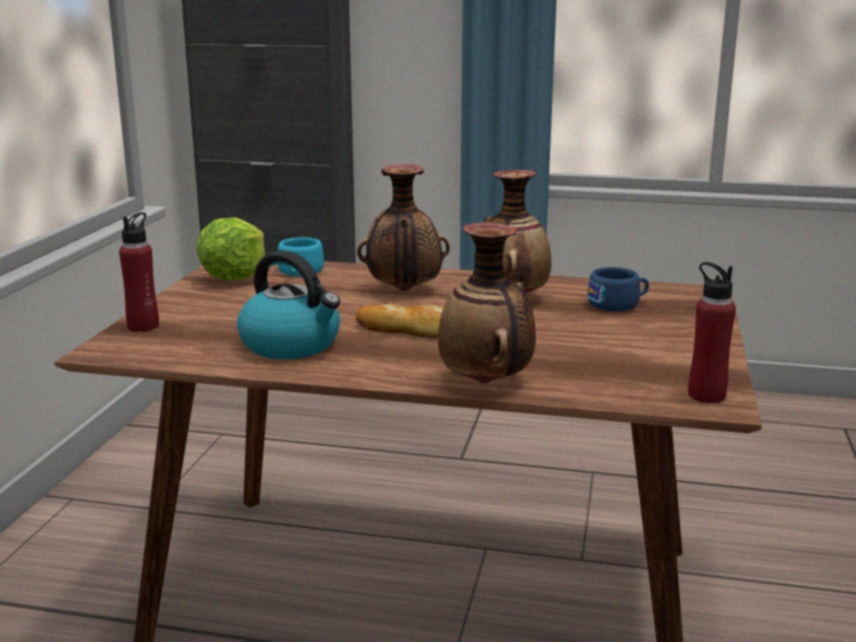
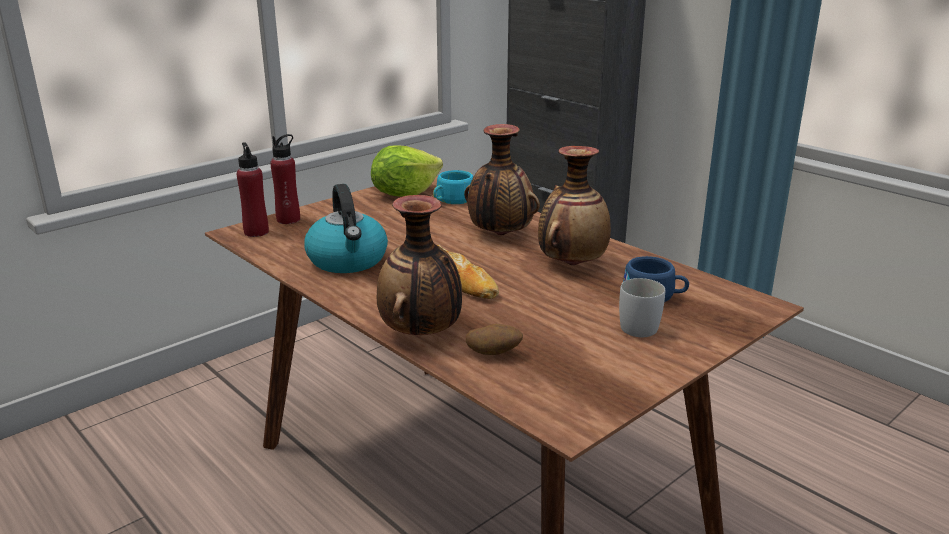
camera: 35 degrees right, 5 degrees up
red bottle [688,262,736,403] -> red bottle moved to [237,142,269,237]
none -> potato [466,324,523,355]
none -> white mug [619,278,665,337]

